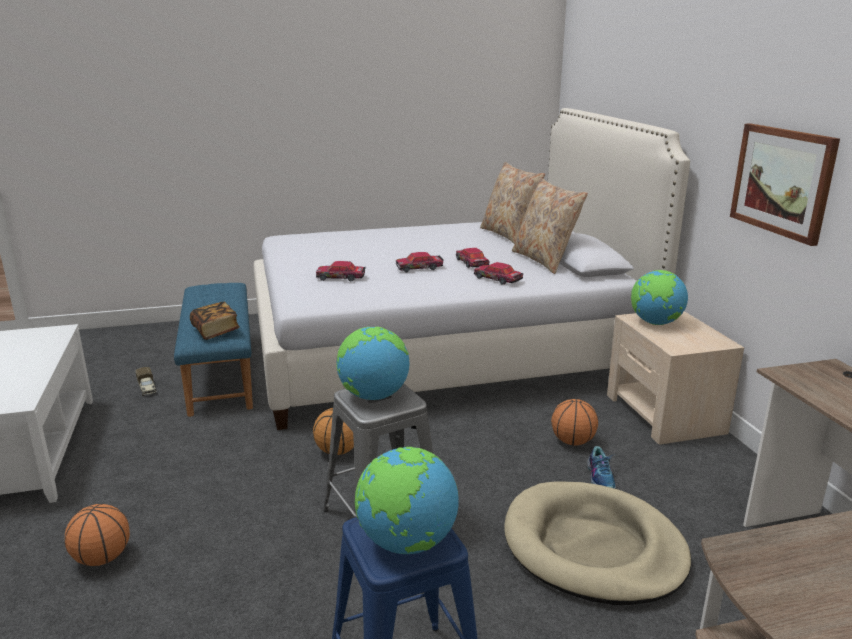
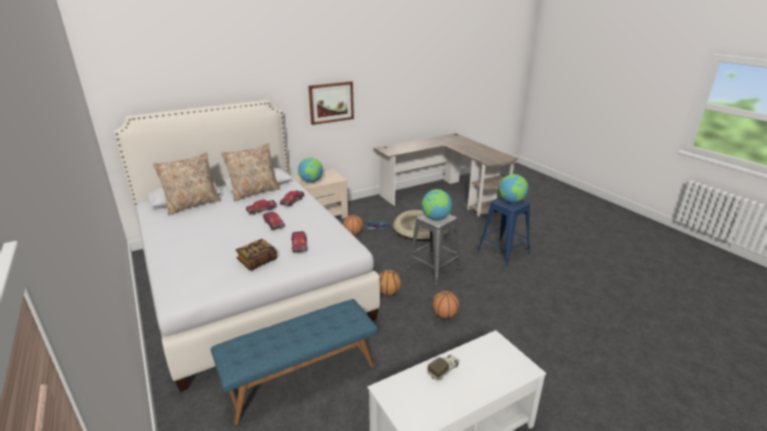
camera: 105 degrees left, 5 degrees up
basketball [65,504,130,566] -> basketball moved to [432,291,459,318]
toy truck [135,367,157,396] -> toy truck moved to [427,354,459,381]
book [190,302,240,340] -> book moved to [236,239,277,271]

